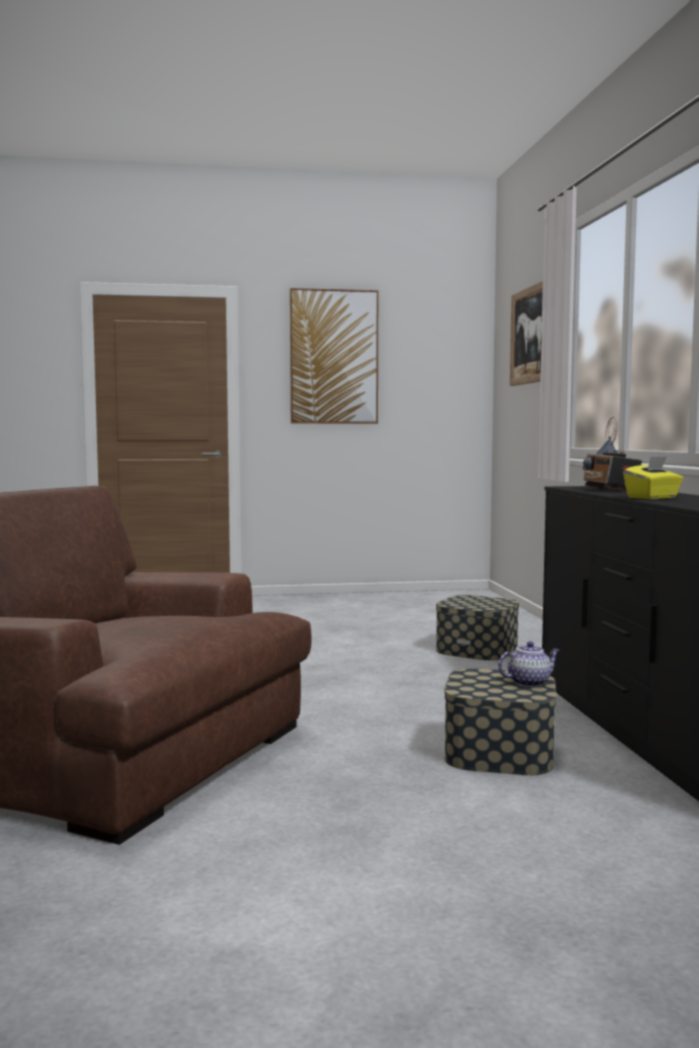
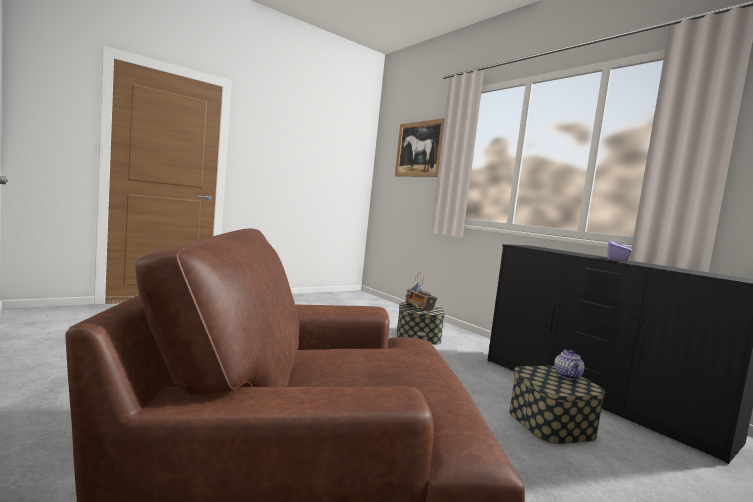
camera: 30 degrees left, 0 degrees up
picture [290,288,378,424] -> none
teapot [498,641,560,687] -> teapot turned 150 degrees clockwise [554,349,584,379]
radio [583,417,642,491] -> radio moved to [405,273,437,312]
yellow tissue box [623,456,683,499] -> purple tissue box [607,239,632,262]

